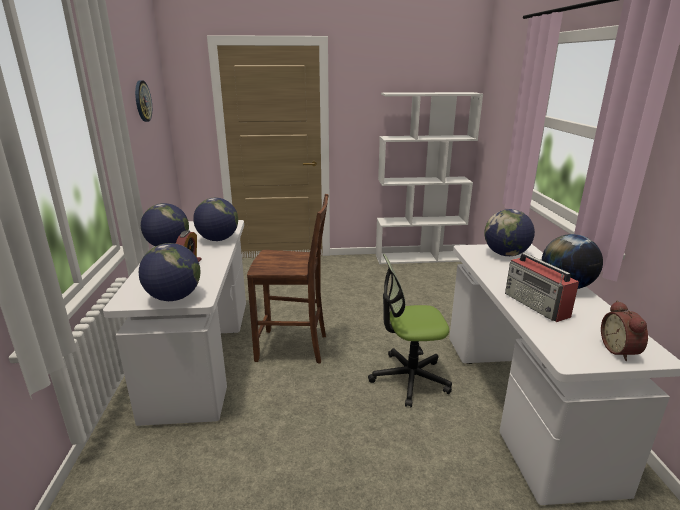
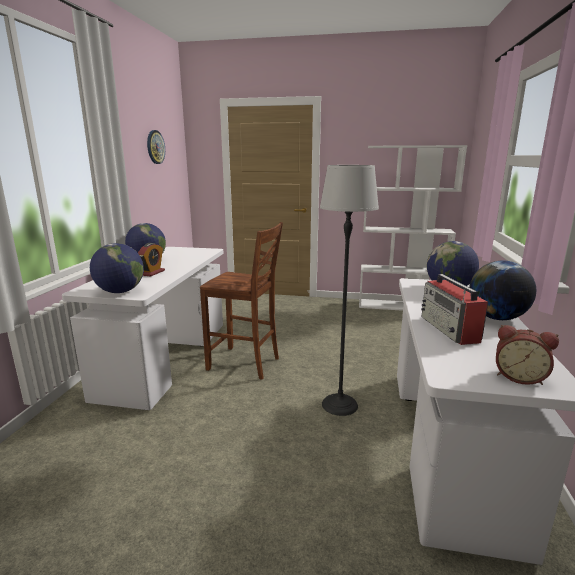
camera: 15 degrees right, 5 degrees down
globe [193,198,238,241] -> none
office chair [368,254,452,407] -> floor lamp [320,165,379,416]
alarm clock [601,301,648,361] -> alarm clock turned 75 degrees counterclockwise [496,325,559,385]

